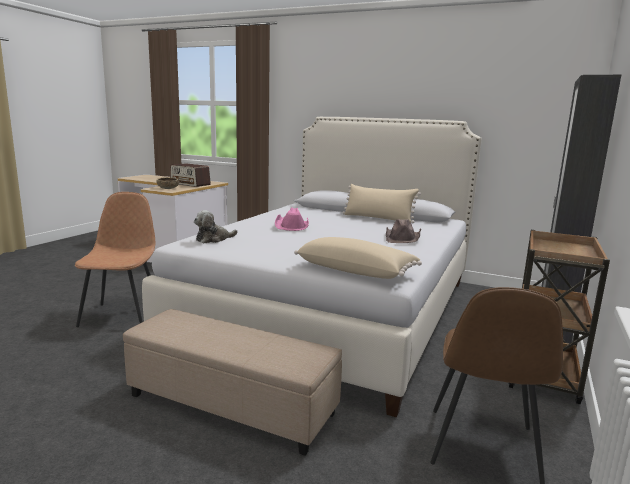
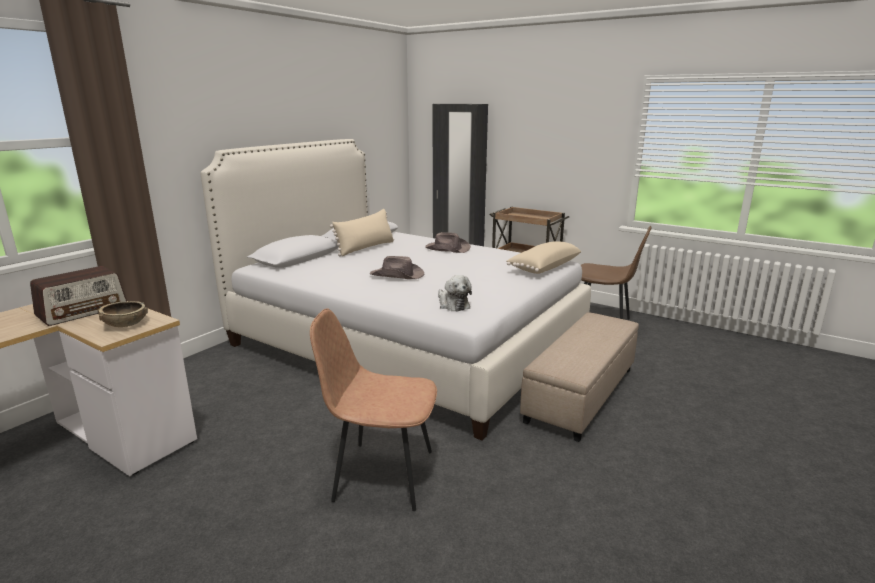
camera: 80 degrees left, 5 degrees up
pink hat [275,207,309,231] -> brown hat [370,256,424,279]

